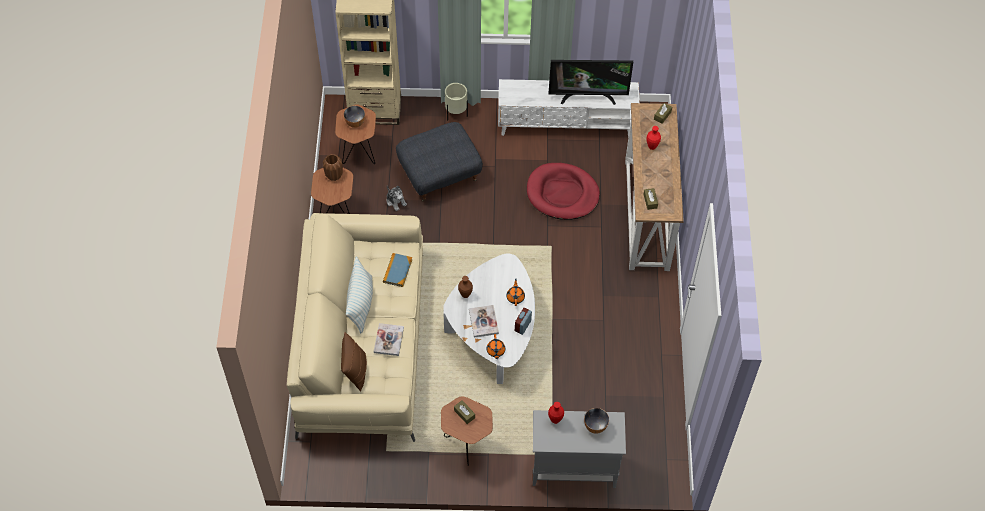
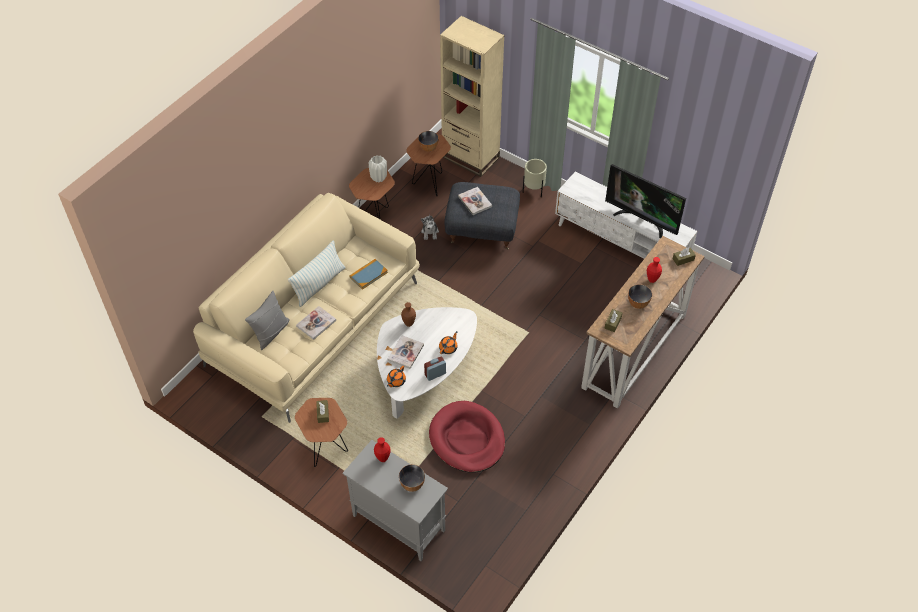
camera: 35 degrees right, 5 degrees down
brown vase [323,154,343,181] -> white vase [368,155,387,182]
brown pillow [341,332,367,392] -> grey pillow [245,291,290,350]
red dog bed [527,163,600,220] -> red dog bed moved to [429,401,505,473]
none -> book [458,187,492,215]
none -> bowl [628,284,652,309]

